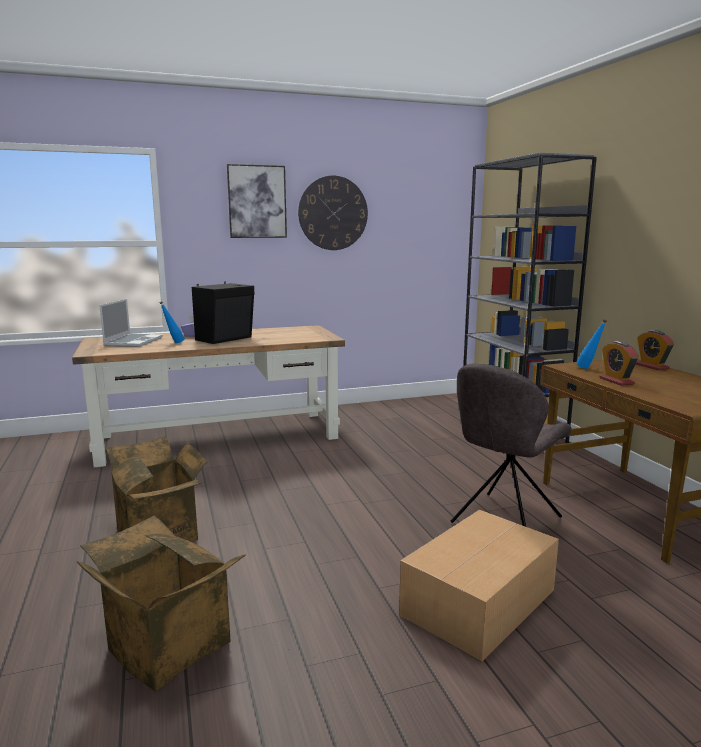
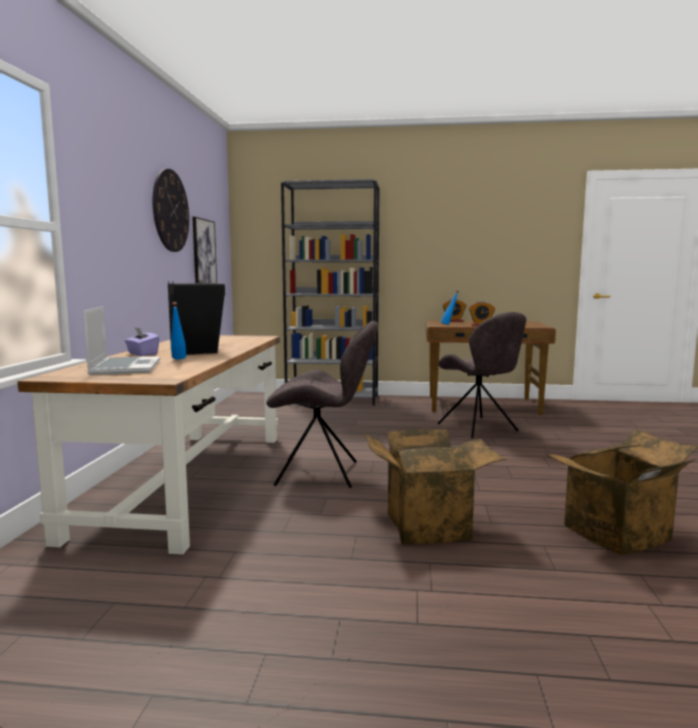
camera: 65 degrees left, 5 degrees down
laptop [99,299,163,347] -> laptop turned 45 degrees clockwise [83,306,160,375]
picture [227,164,287,238] -> picture moved to [192,217,217,283]
cardboard box [399,510,559,662] -> none
none -> grey chair [266,321,378,488]

